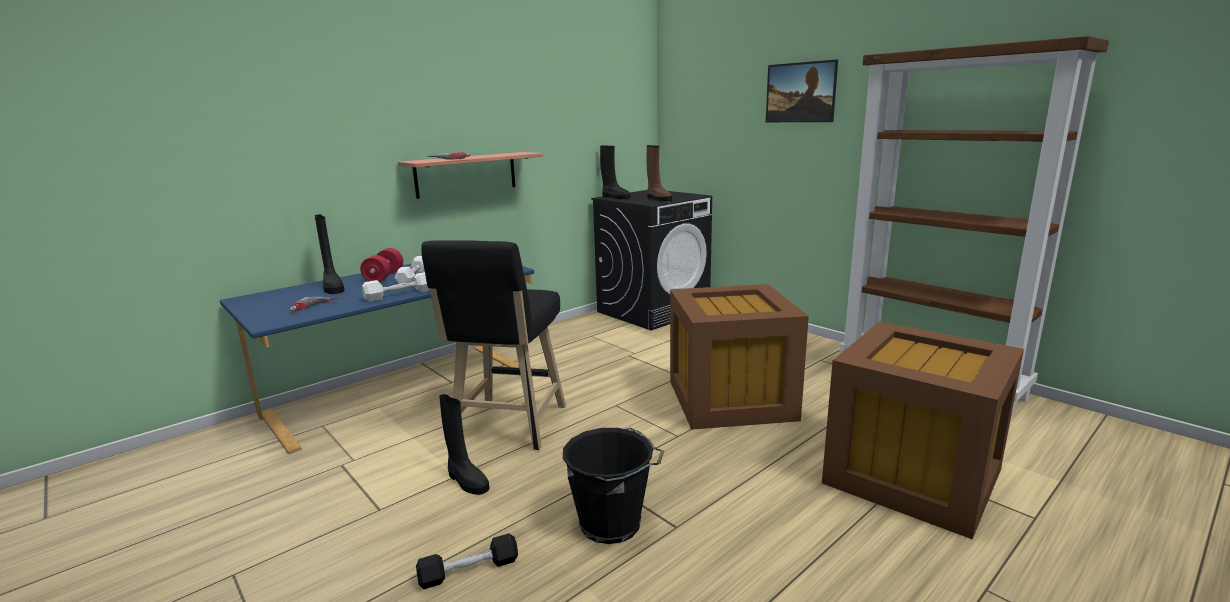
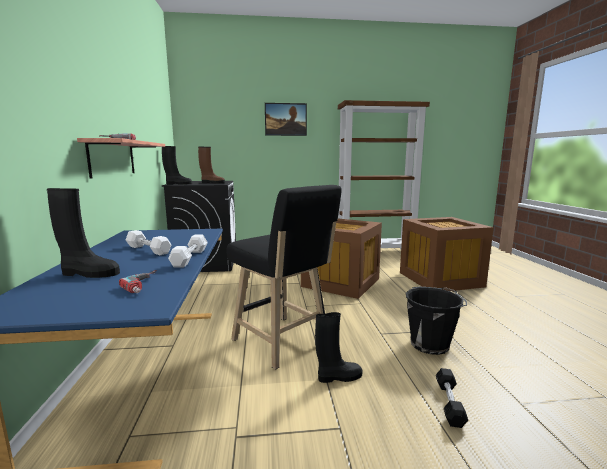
camera: 55 degrees left, 5 degrees down
red dumbbell [360,248,403,282] -> none

